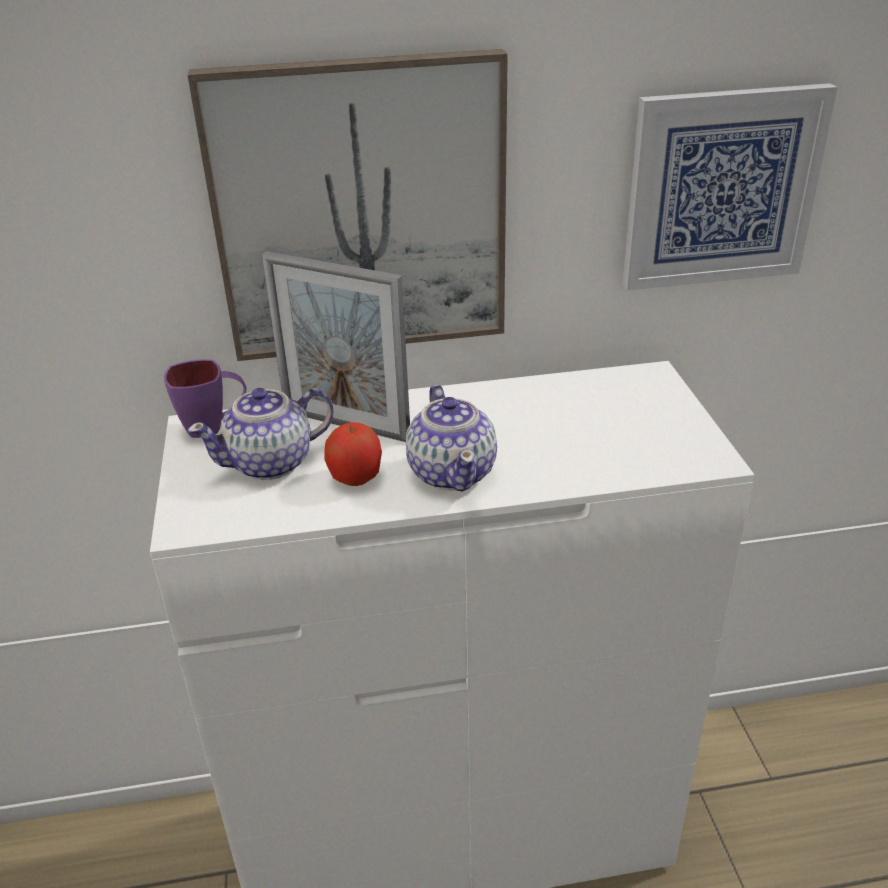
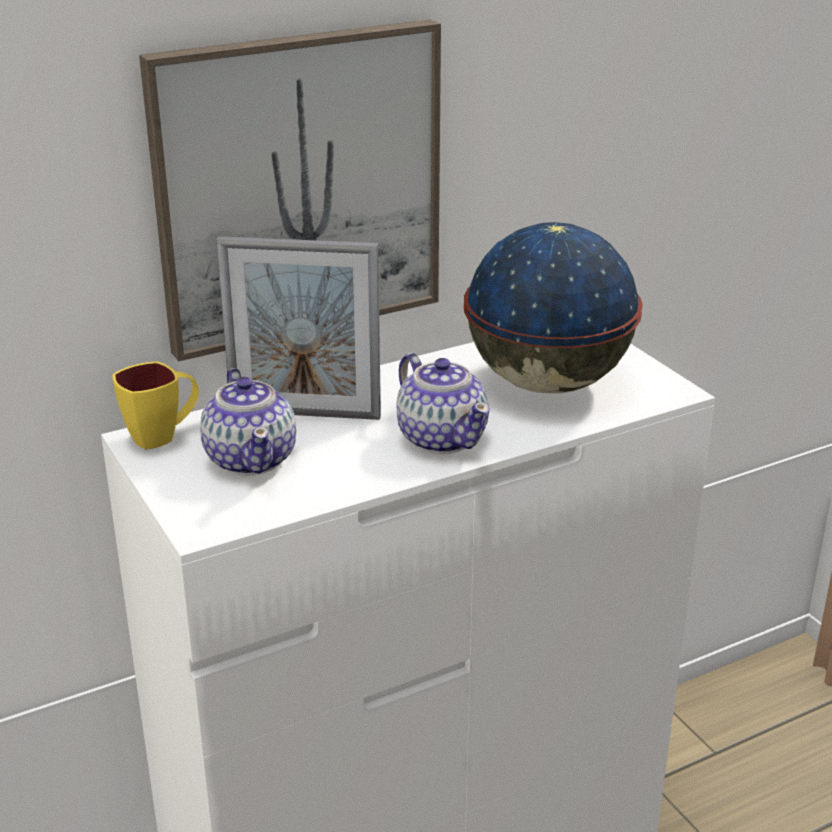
camera: 20 degrees left, 5 degrees down
purple mug [164,359,246,438] -> yellow mug [113,362,199,449]
teapot [188,388,333,480] -> teapot turned 60 degrees counterclockwise [200,368,296,476]
apple [325,422,382,486] -> none
picture [623,83,837,291] -> none
none -> globe [464,222,643,393]

